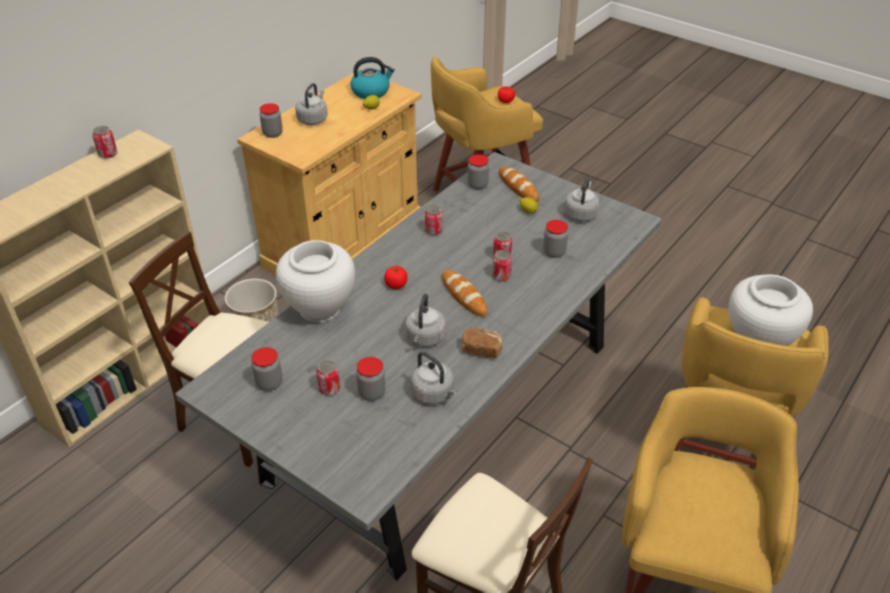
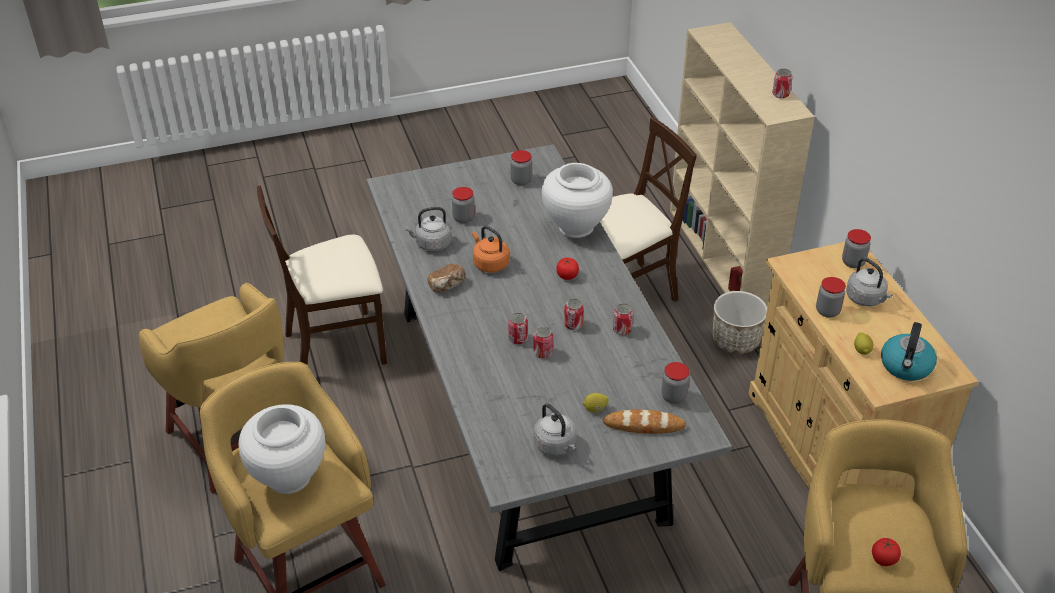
camera: 125 degrees right, 0 degrees up
can [317,360,340,395] -> can moved to [564,298,584,330]
grey kettle [405,294,446,347] -> orange kettle [472,226,509,272]
bread [442,270,487,316] -> none
jar [543,220,568,258] -> jar moved to [816,277,846,318]

